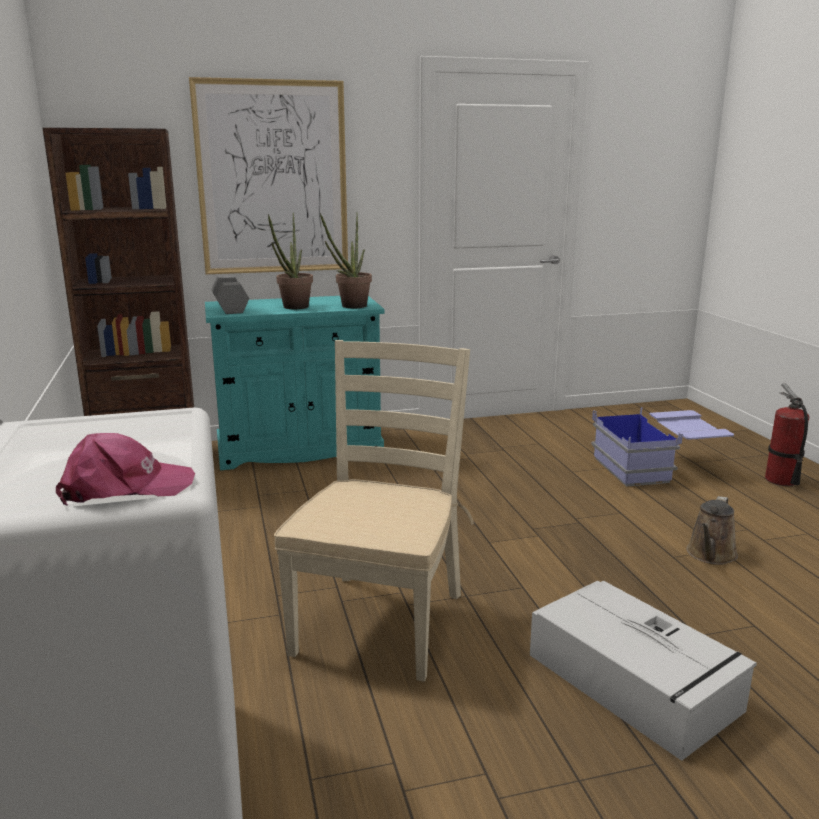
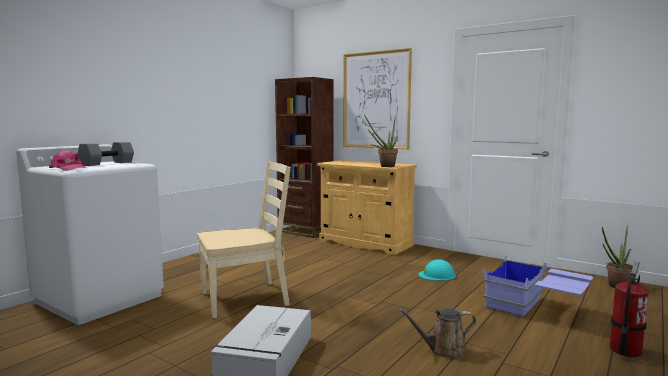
camera: 50 degrees right, 10 degrees down
turquoise cabinet [205,296,384,470] -> beige cabinet [317,160,417,255]
grey dumbbell [212,275,249,314] -> grey dumbbell moved to [77,142,134,166]
potted plant [268,213,313,309] -> potted plant moved to [602,224,633,288]
none -> turquoise hard hat [419,259,456,281]

